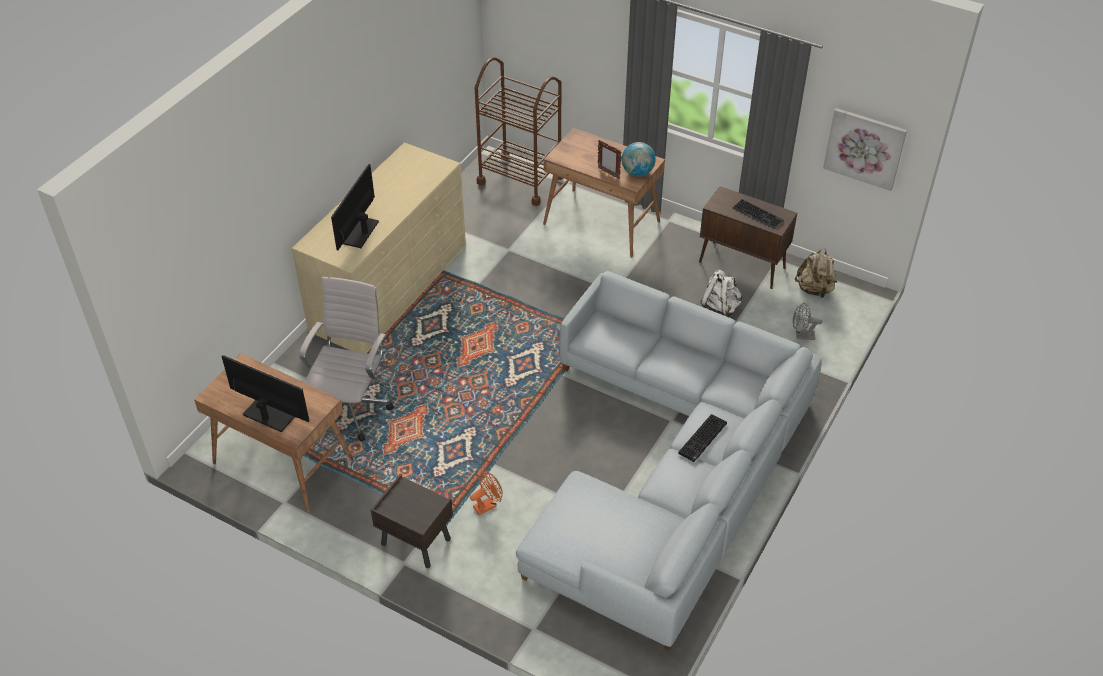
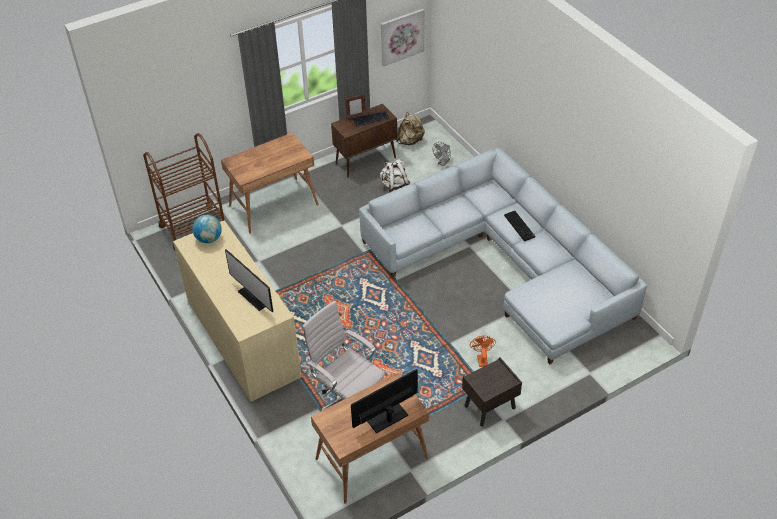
camera: 60 degrees left, 0 degrees up
picture frame [598,140,621,179] -> picture frame moved to [345,94,366,119]
globe [622,142,656,176] -> globe moved to [192,215,222,243]

